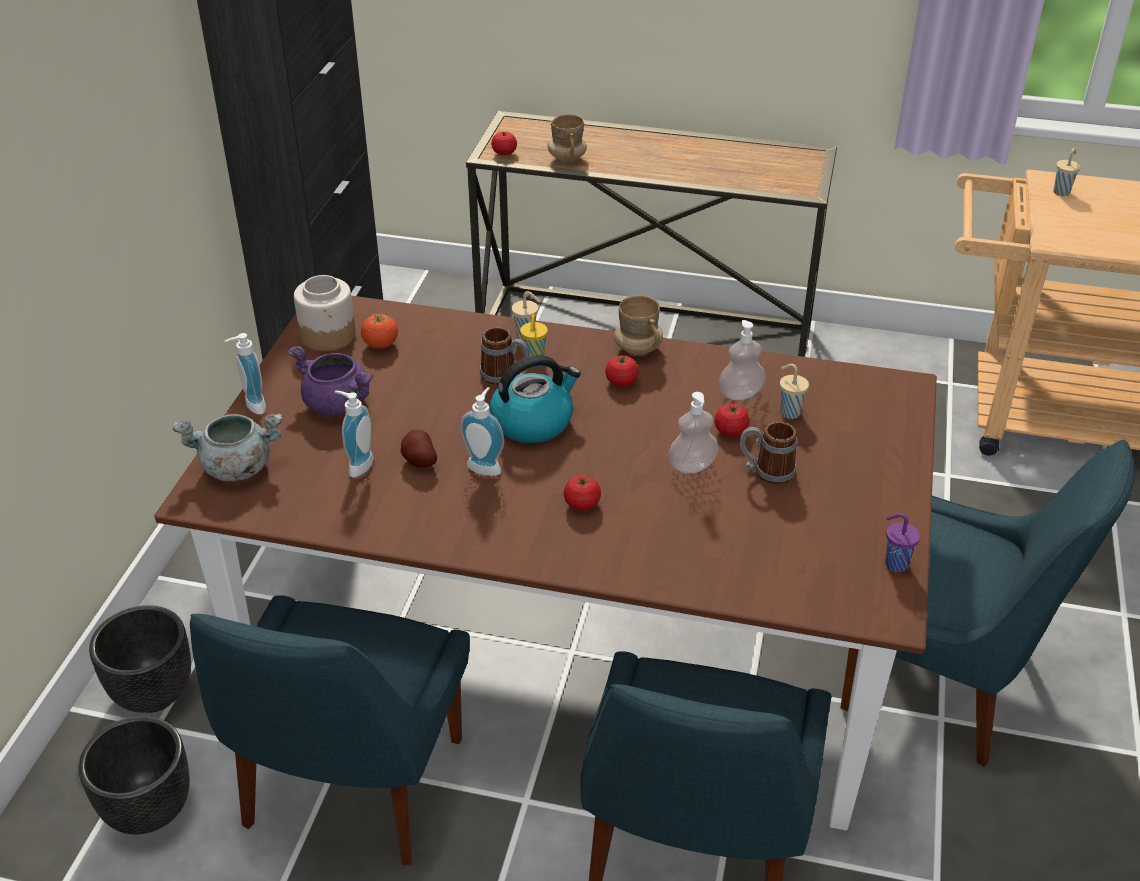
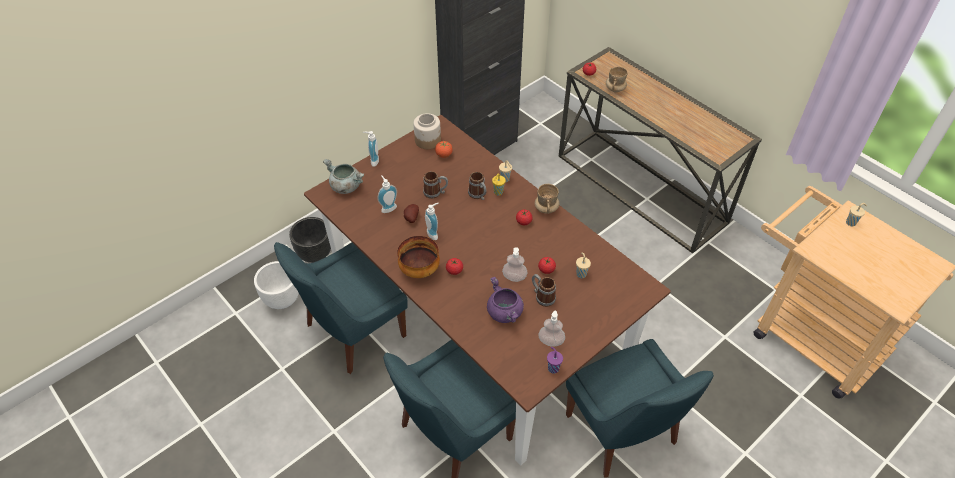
camera: 35 degrees right, 10 degrees up
black planter [78,716,190,835] -> white planter [254,261,299,309]
purple cooking pot [287,346,374,416] -> purple cooking pot moved to [487,277,524,323]
kettle [490,355,581,443] -> none
soap dispenser [719,320,765,400] -> soap dispenser moved to [538,310,565,347]
none -> bowl [397,236,440,278]
none -> mug [423,171,448,199]

